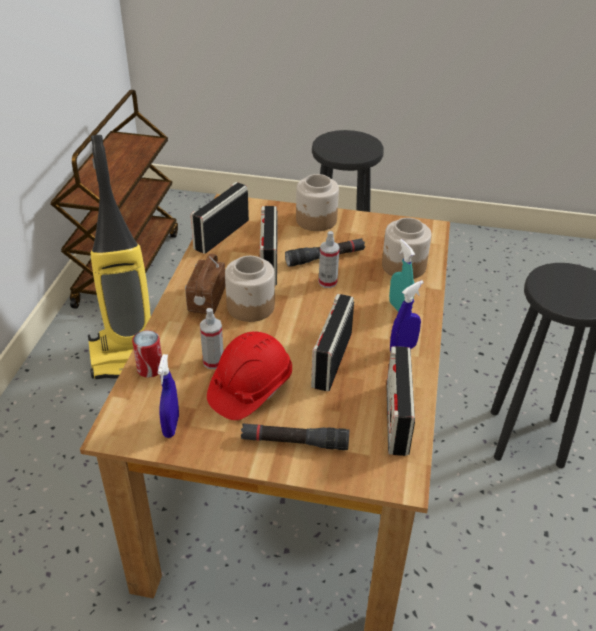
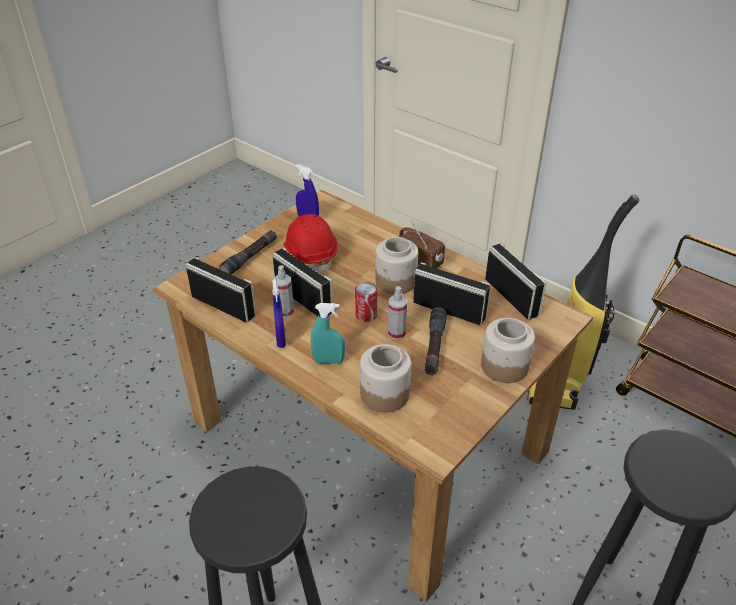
camera: 120 degrees right, 0 degrees up
can [132,330,162,377] -> can moved to [355,282,377,322]
spray bottle [200,308,224,369] -> spray bottle moved to [273,265,294,318]

